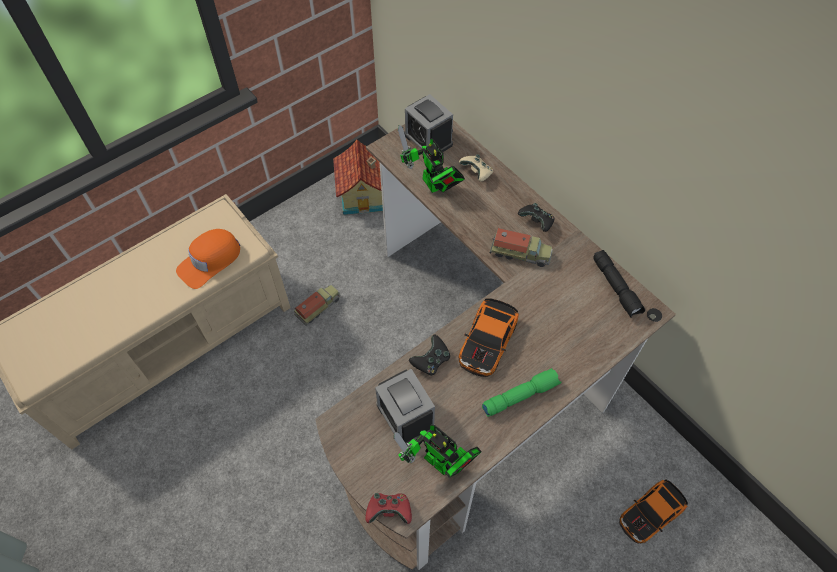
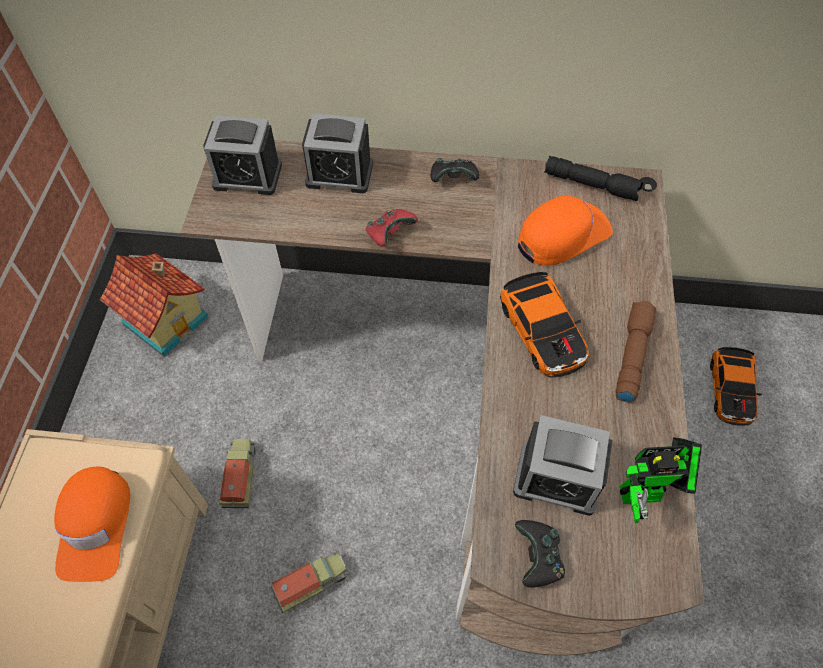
camera: 45 degrees left, 0 degrees up
red game controller [365,493,412,524] -> red game controller moved to [366,209,418,246]
toy robot [398,125,465,193] -> none
black game controller [409,335,450,376] -> black game controller moved to [515,520,565,587]
beige game controller [459,154,494,182] -> alarm clock [302,114,373,193]
green flashlight [482,368,562,417] -> brown flashlight [616,301,656,403]
toy truck [490,228,553,267] -> toy truck moved to [270,552,349,613]
none -> orange cap [518,196,613,266]

